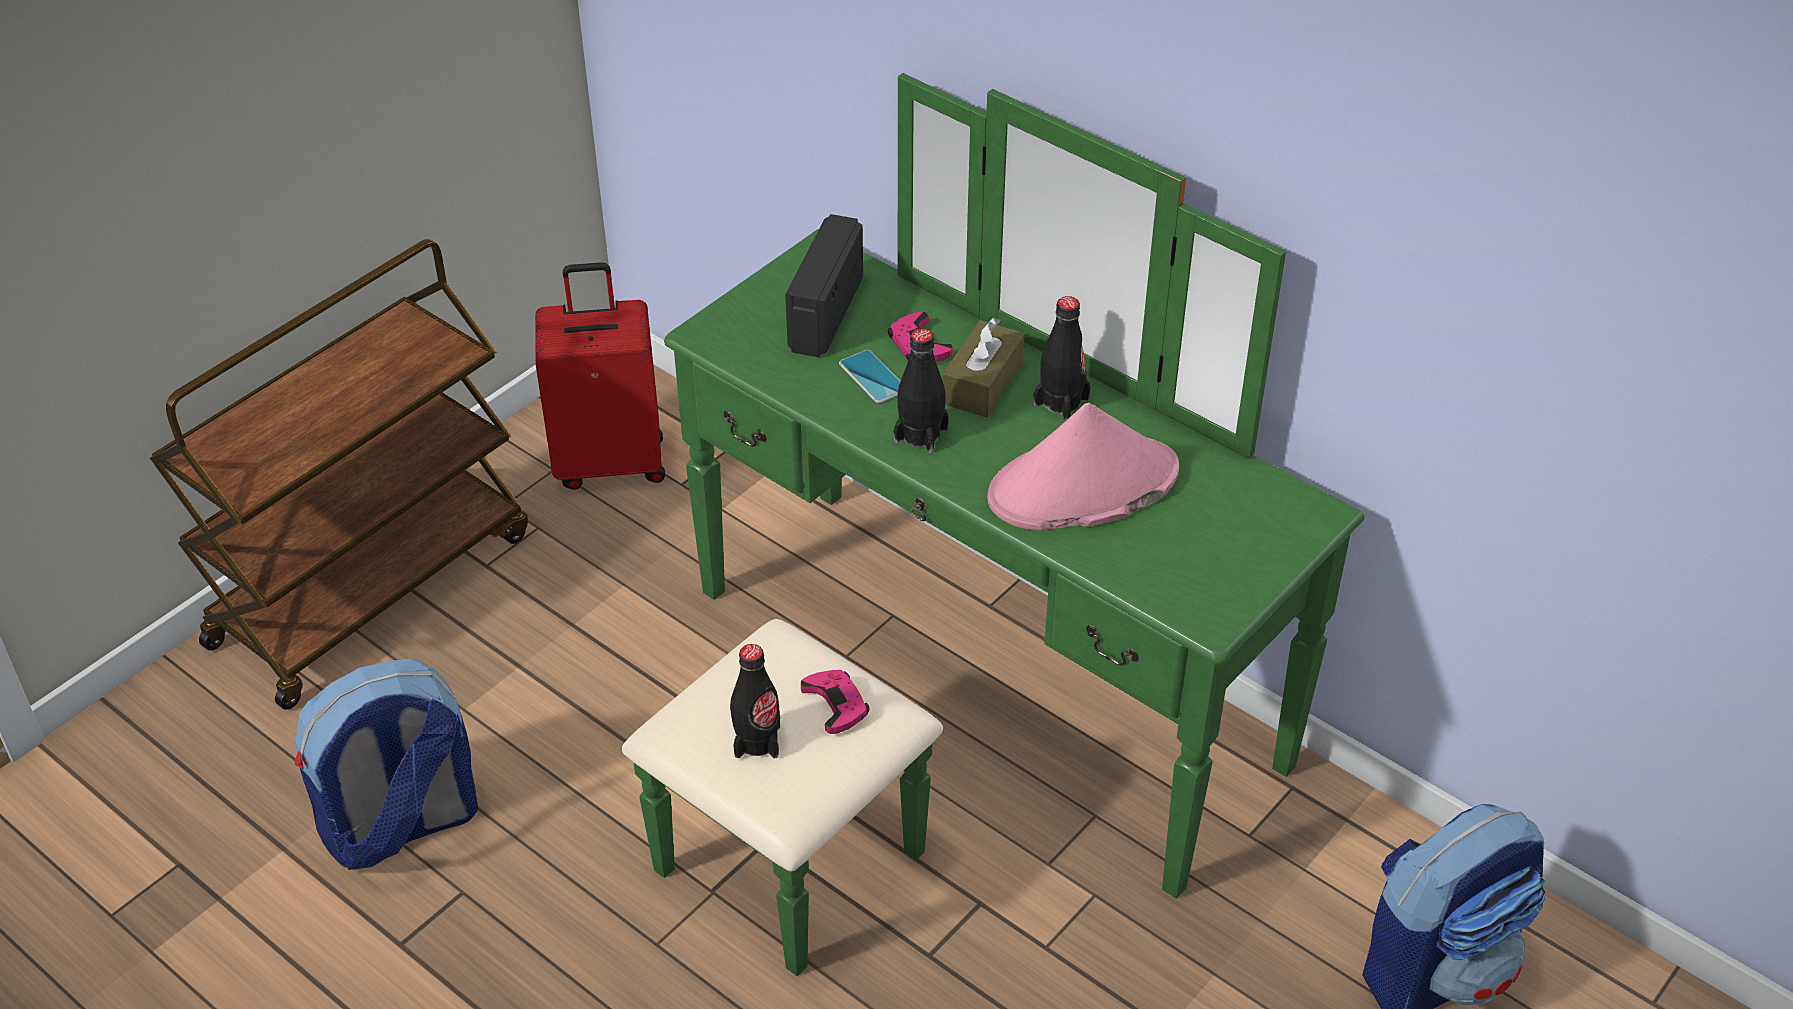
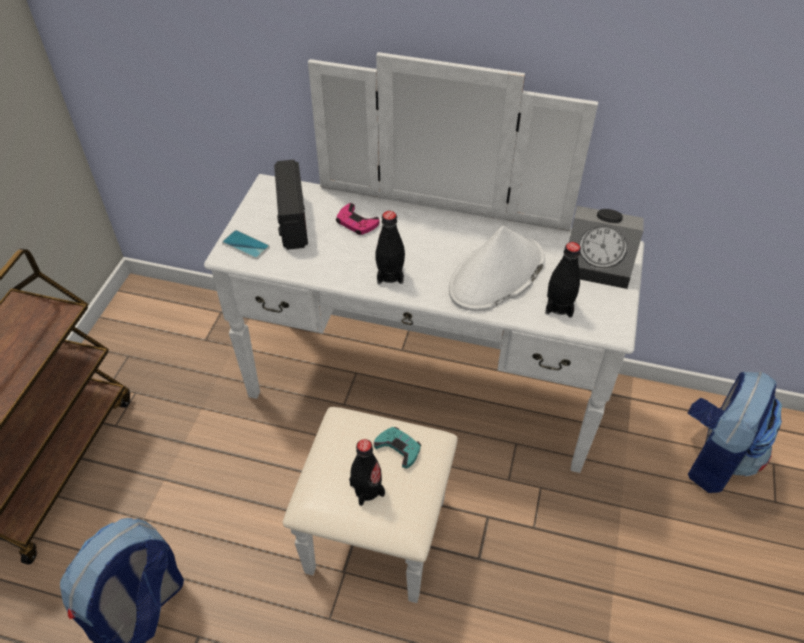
camera: 25 degrees left, 5 degrees up
red suitcase [535,262,665,490] -> none
green dresser [622,73,1365,976] -> white dresser [204,52,644,603]
pink game controller [801,670,870,734] -> turquoise game controller [374,427,421,468]
phone [839,350,901,403] -> phone moved to [222,230,270,259]
brown tissue box [943,318,1025,418] -> none
pink hat [988,403,1179,531] -> white hat [449,226,545,311]
black bottle [1034,296,1091,420] -> black bottle moved to [545,242,581,318]
none -> alarm clock [569,206,643,289]

